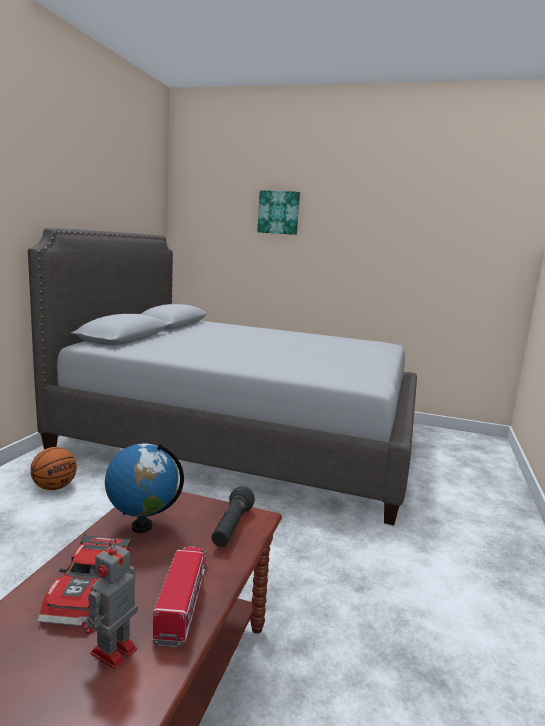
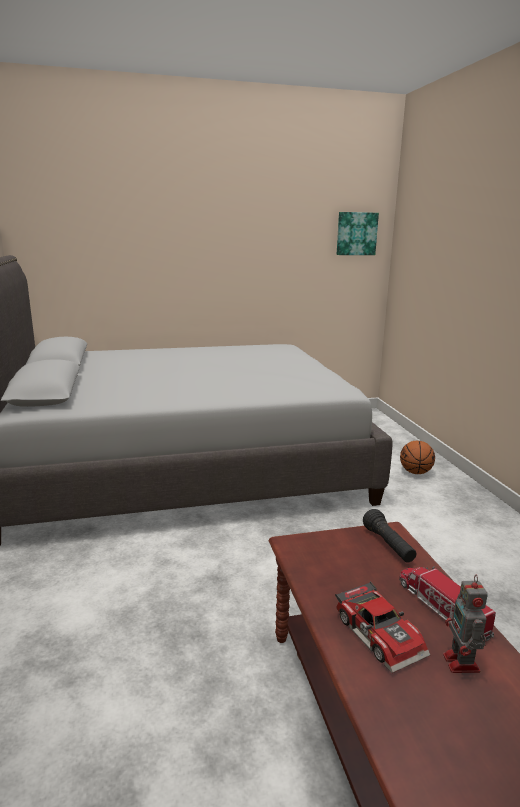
camera: 30 degrees left, 5 degrees up
basketball [30,447,77,490] -> basketball moved to [400,441,435,474]
globe [105,443,184,533] -> none
picture [257,190,300,235] -> picture moved to [337,212,379,255]

